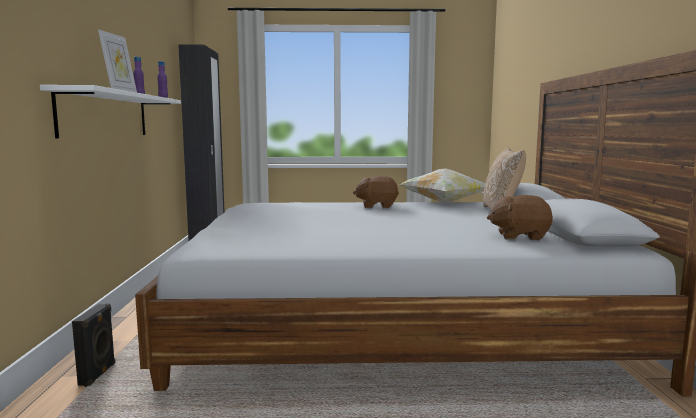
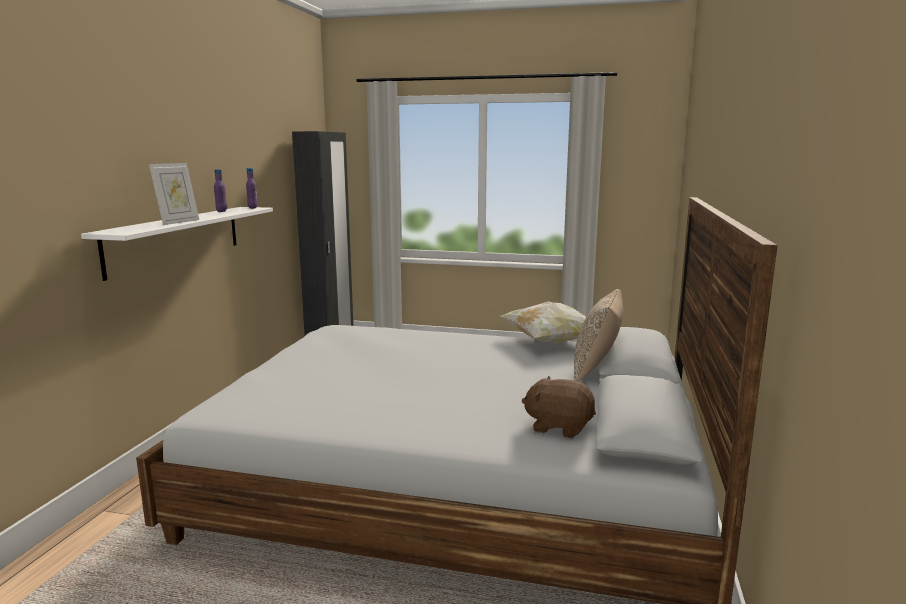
camera: 15 degrees right, 5 degrees up
black speaker [72,304,115,387] -> none
brown plush toy [353,176,399,208] -> none

